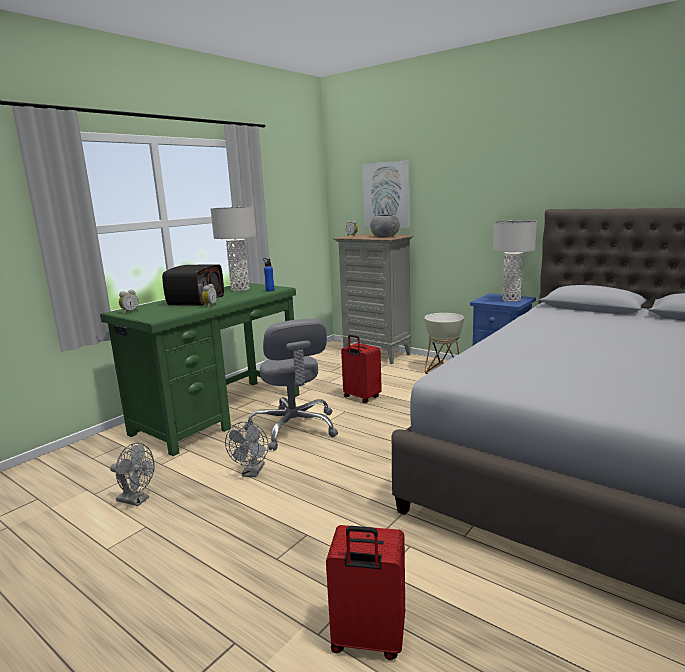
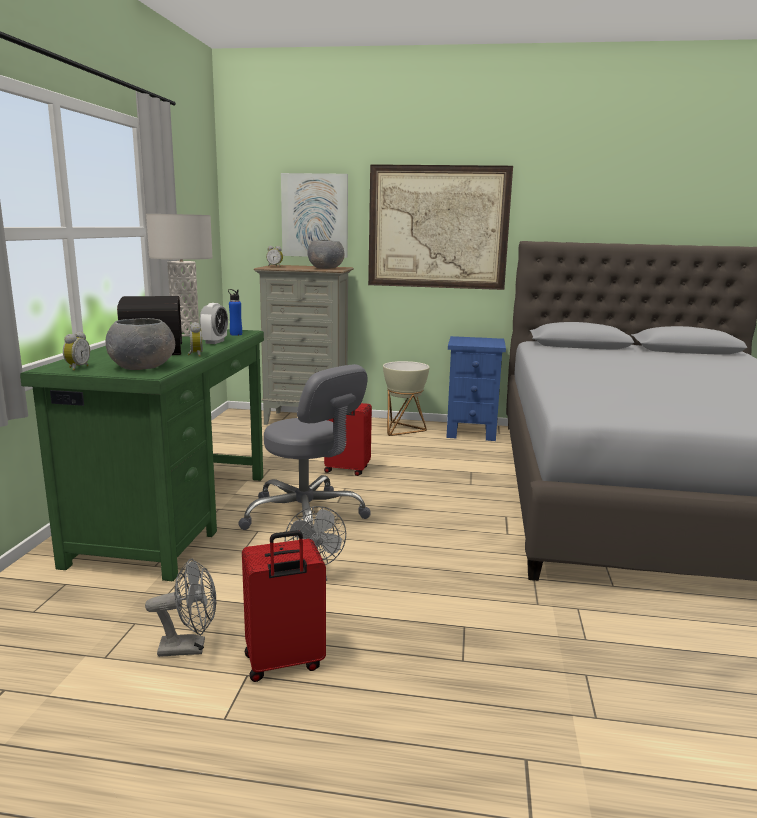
camera: 30 degrees left, 0 degrees up
red suitcase [326,525,405,660] -> red suitcase moved to [242,530,326,682]
white table lamp [493,220,537,302] -> none
none -> grey bowl [105,318,175,370]
none -> alarm clock [199,303,228,344]
none -> picture [368,164,513,290]

